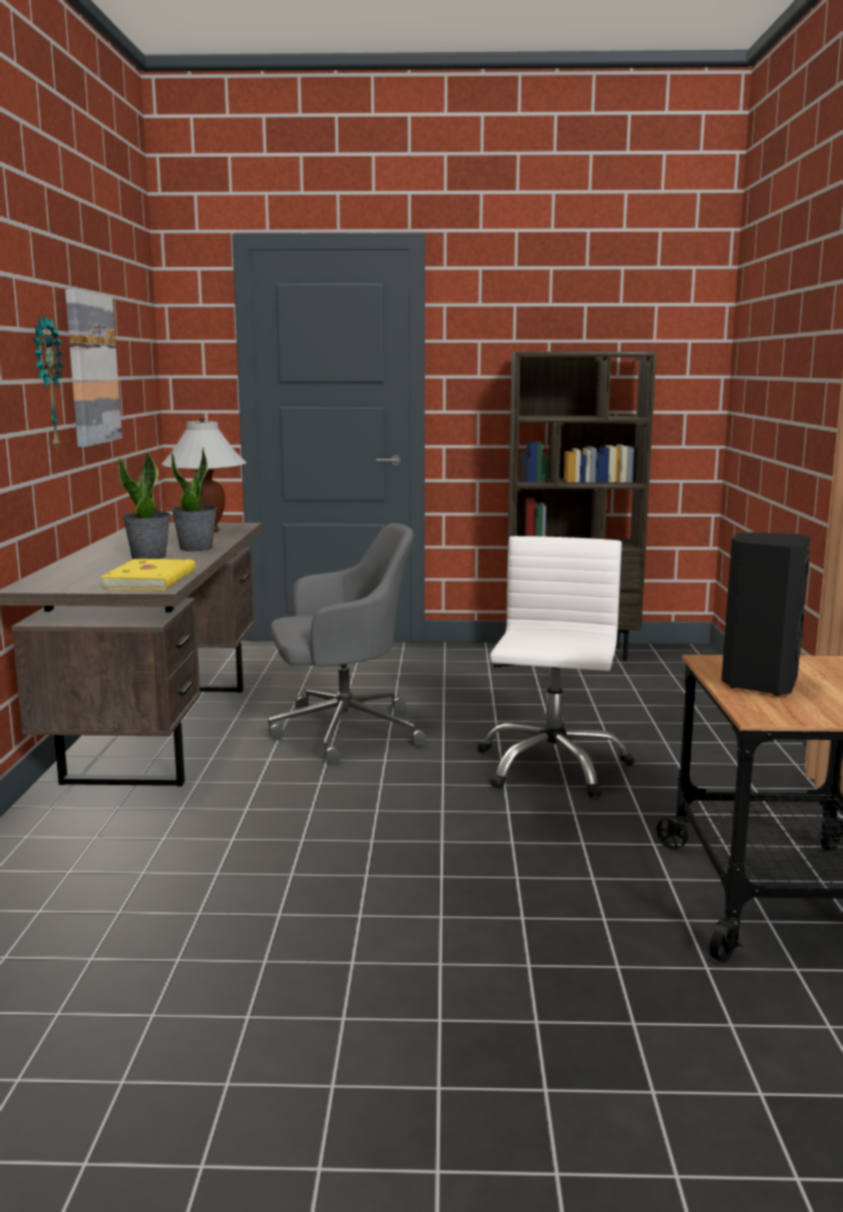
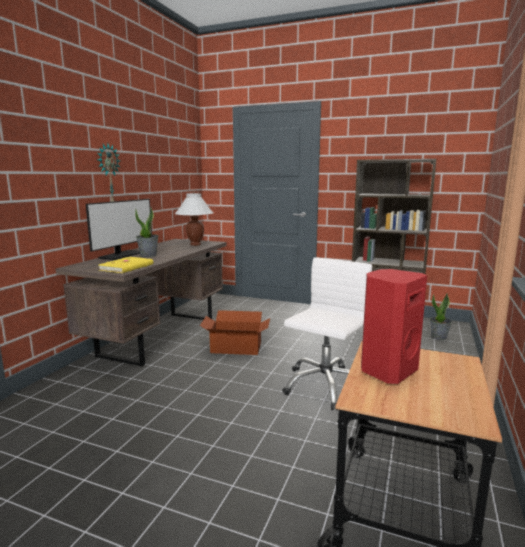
camera: 20 degrees right, 0 degrees up
picture [65,289,122,447] -> none
potted plant [171,448,217,551] -> potted plant moved to [430,293,452,340]
grey office chair [268,523,427,764] -> cardboard box [200,310,270,355]
black speaker [721,532,810,696] -> red speaker [361,269,427,384]
none -> monitor [86,199,152,260]

